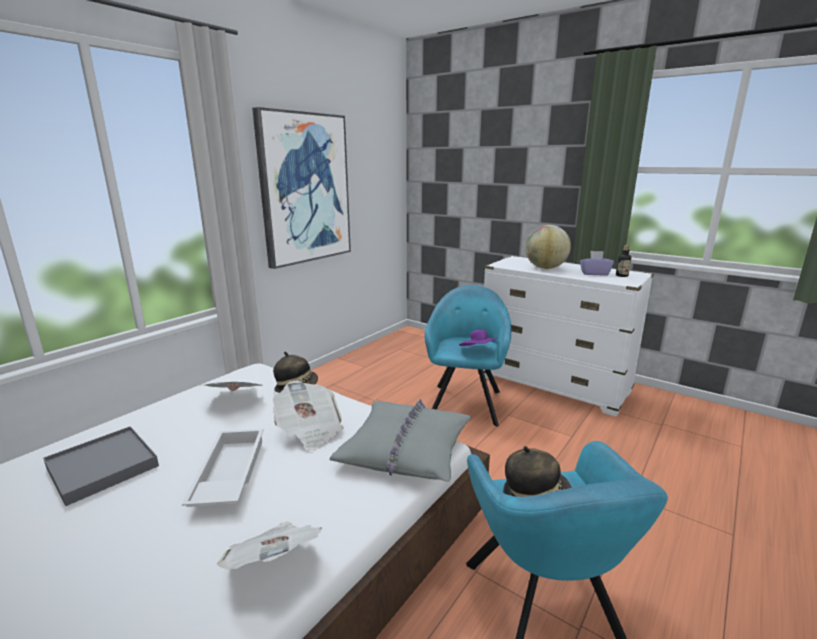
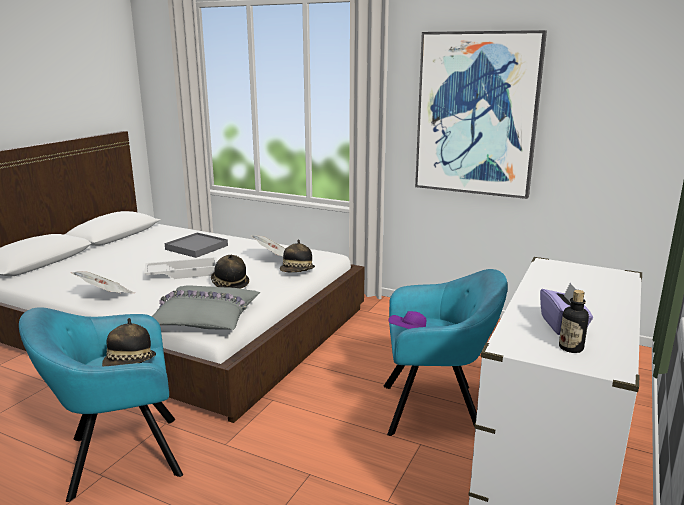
camera: 80 degrees right, 0 degrees up
newspaper [273,381,344,451] -> hat [211,255,249,289]
globe [525,225,571,269] -> none

